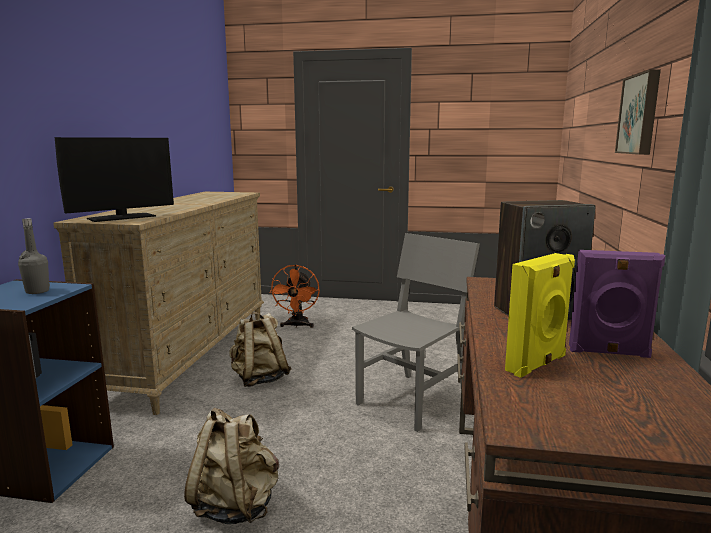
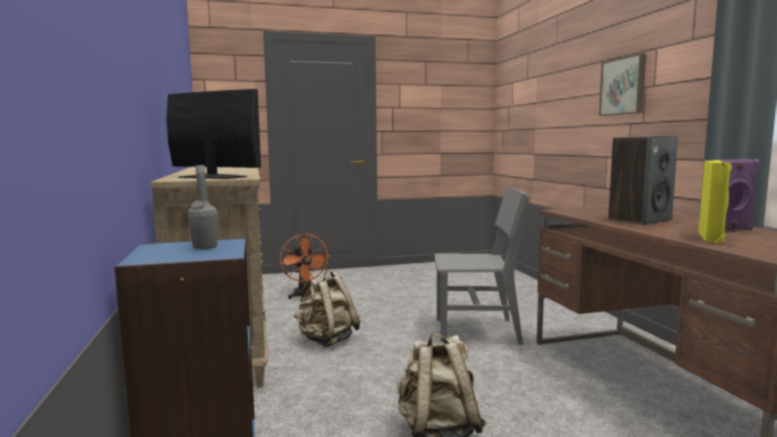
camera: 25 degrees left, 5 degrees down
monitor [55,137,174,222] -> monitor turned 90 degrees counterclockwise [166,89,261,179]
grey chair [352,233,480,432] -> grey chair turned 75 degrees clockwise [435,187,530,345]

